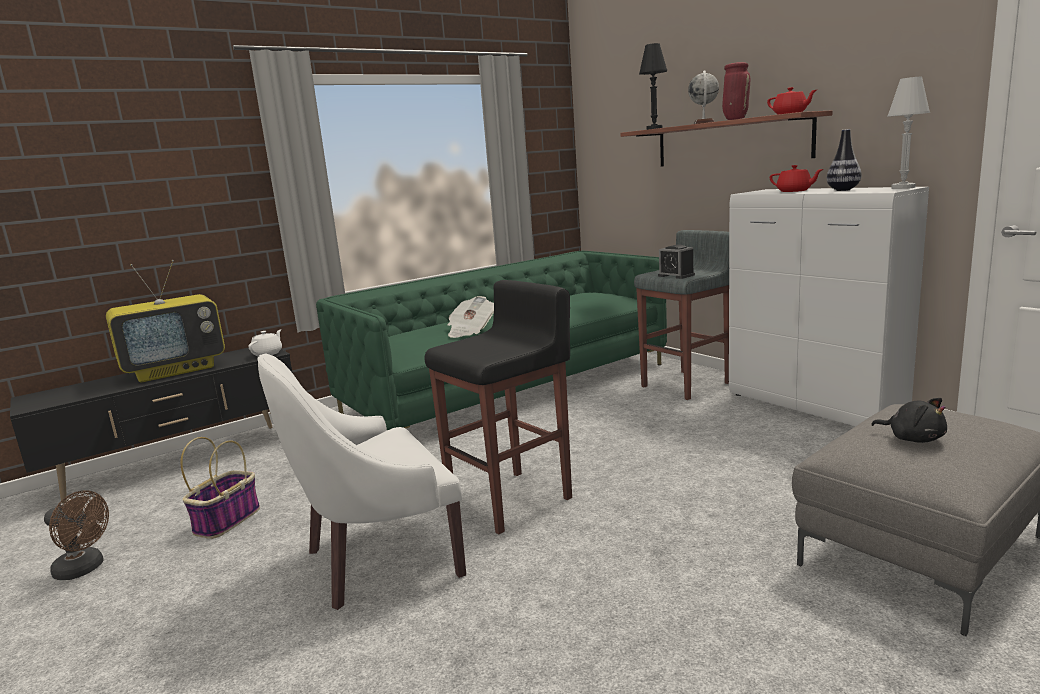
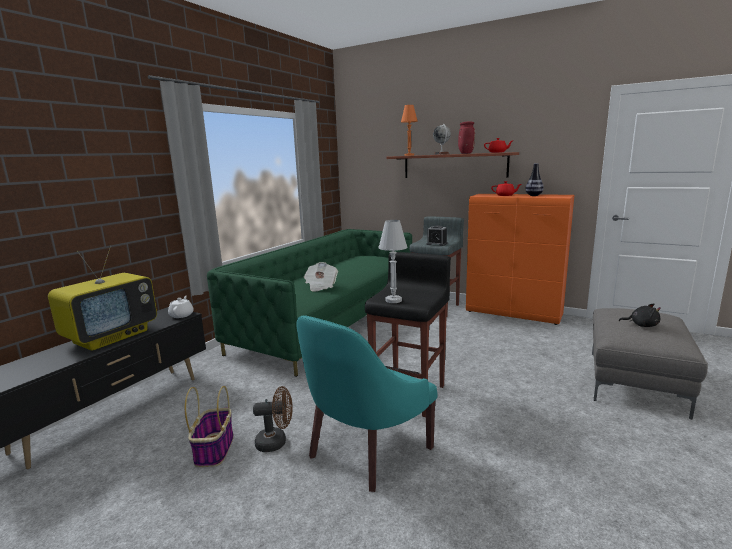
camera: 25 degrees left, 0 degrees up
brown fan [44,491,109,580] -> brown fan moved to [253,386,293,452]
white armchair [258,353,466,610] -> turquoise armchair [296,315,437,492]
black table lamp [639,43,667,130] -> orange table lamp [401,105,418,156]
white cabinet [729,187,929,426] -> orange cabinet [466,194,574,325]
white table lamp [887,77,930,189] -> white table lamp moved to [378,220,407,303]

